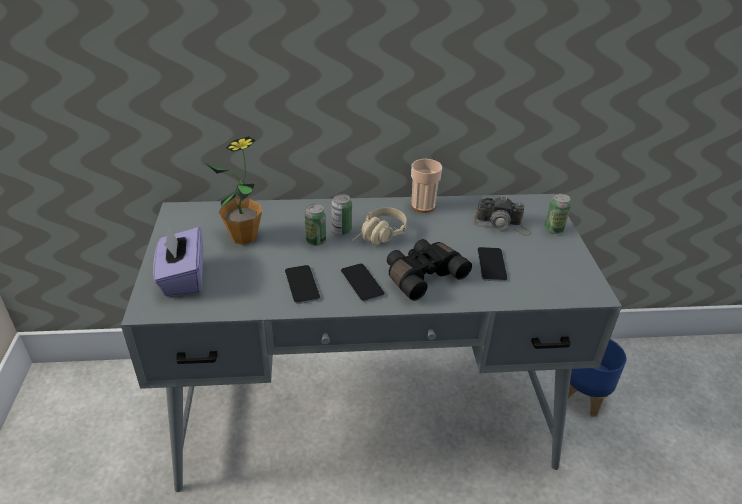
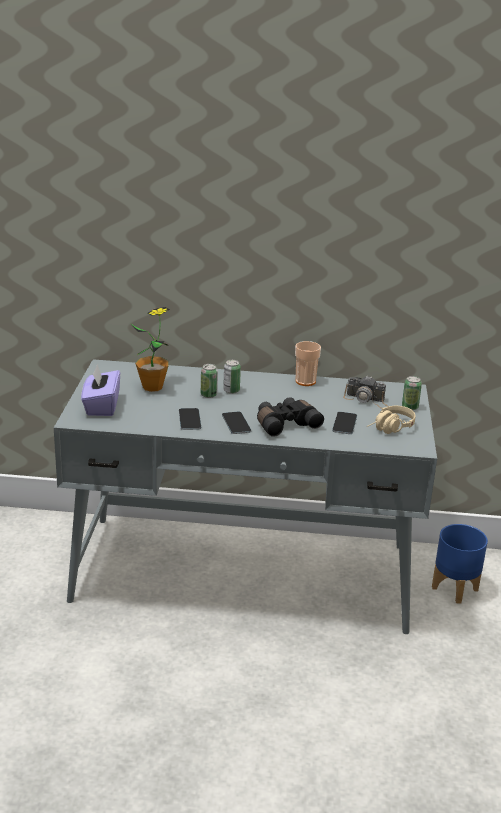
camera: 10 degrees right, 10 degrees down
beige headphones [352,207,407,245] -> beige headphones moved to [366,406,416,434]

